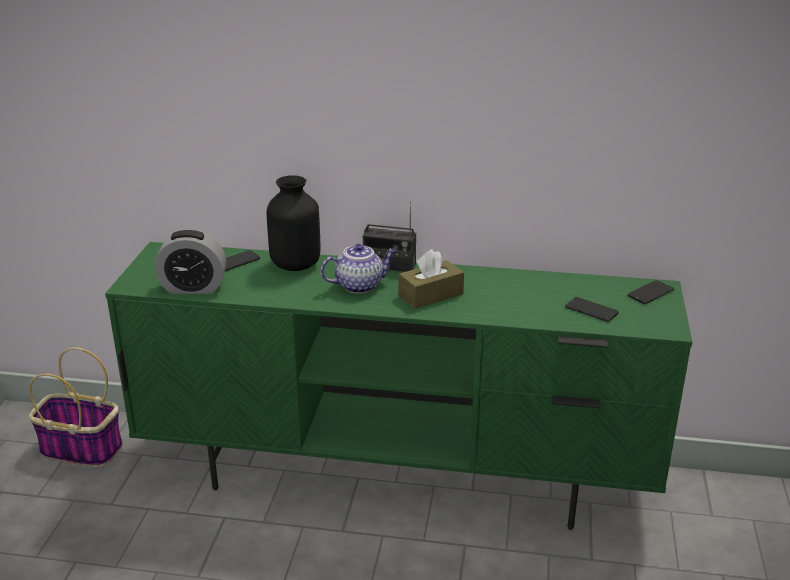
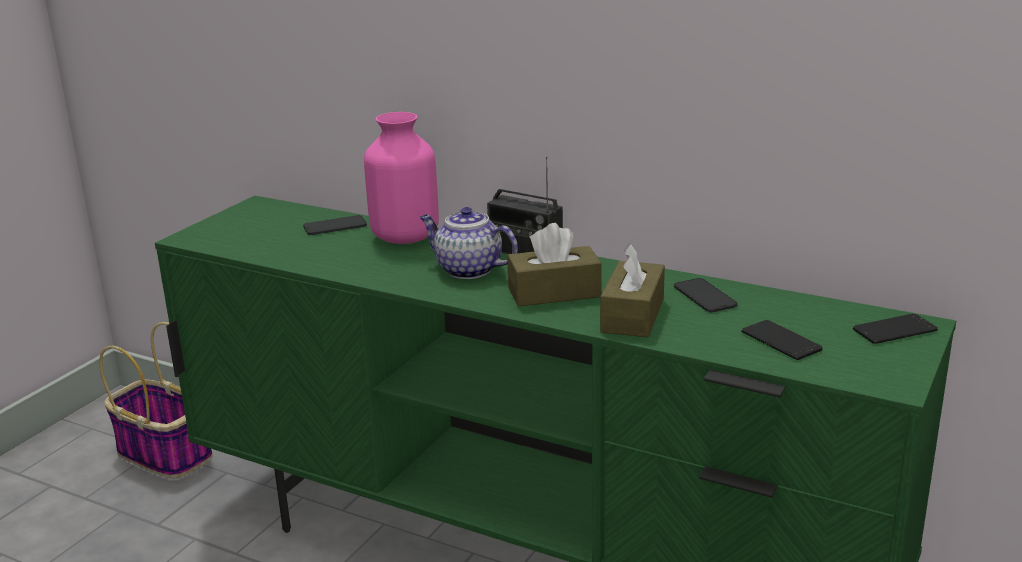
camera: 20 degrees right, 5 degrees down
alarm clock [155,230,226,294] -> none
black vase [266,175,321,271] -> pink vase [364,112,439,244]
teapot [320,244,396,294] -> teapot turned 150 degrees counterclockwise [419,207,518,279]
none -> brown tissue box [600,244,665,337]
none -> phone [674,278,738,312]

